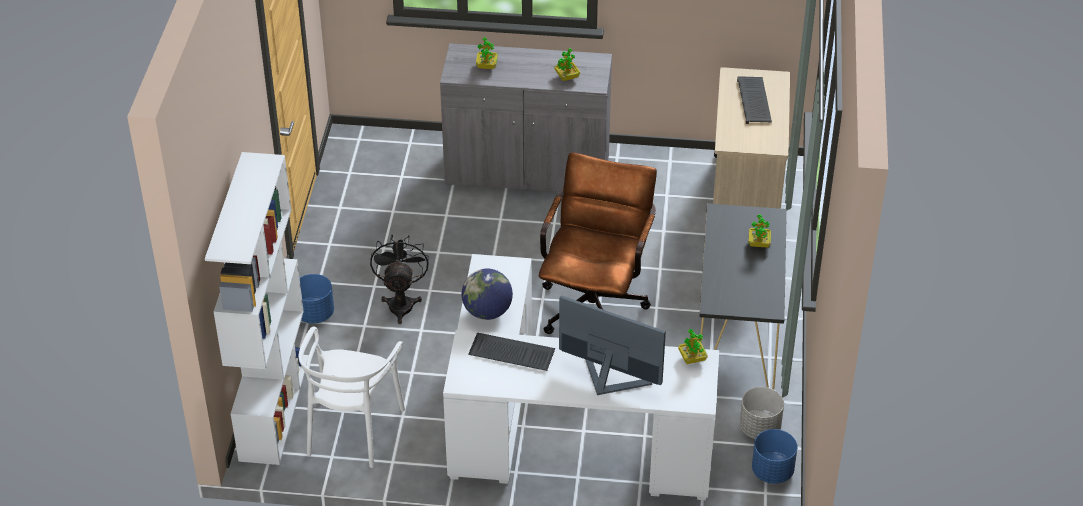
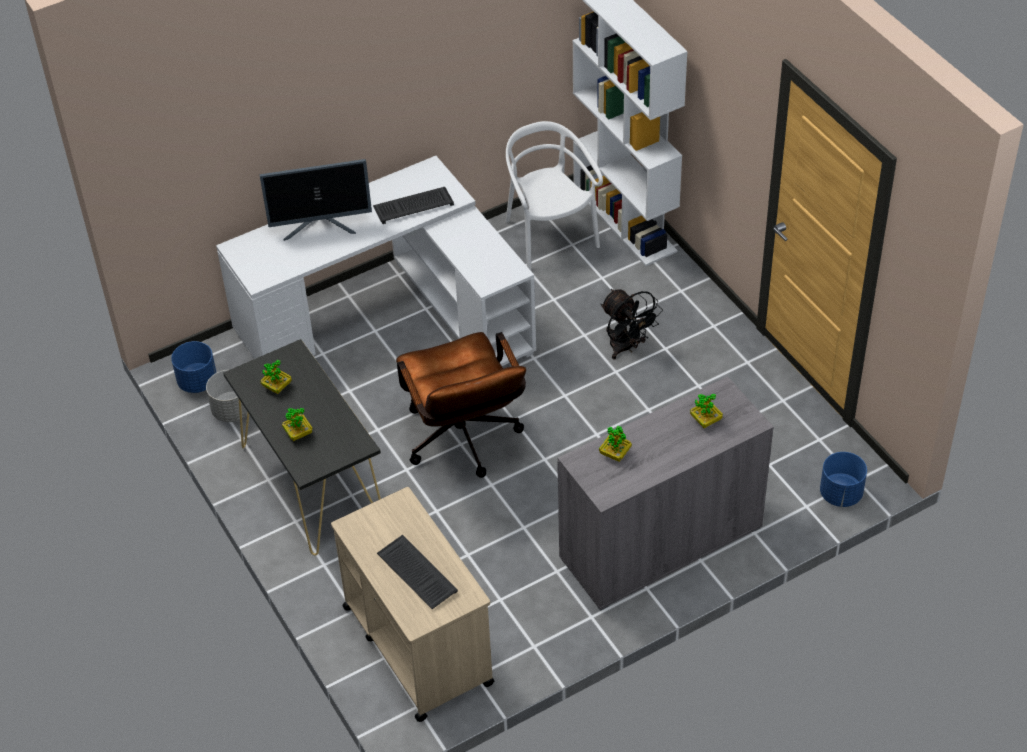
camera: 145 degrees right, 5 degrees up
blue planter [300,274,334,324] -> blue planter moved to [820,452,867,507]
globe [461,268,513,320] -> none
potted plant [678,329,708,364] -> potted plant moved to [260,360,292,394]

